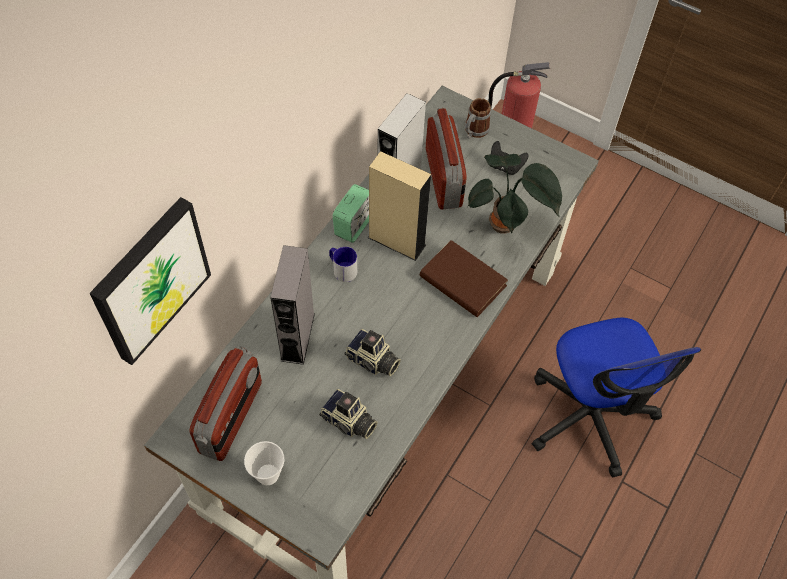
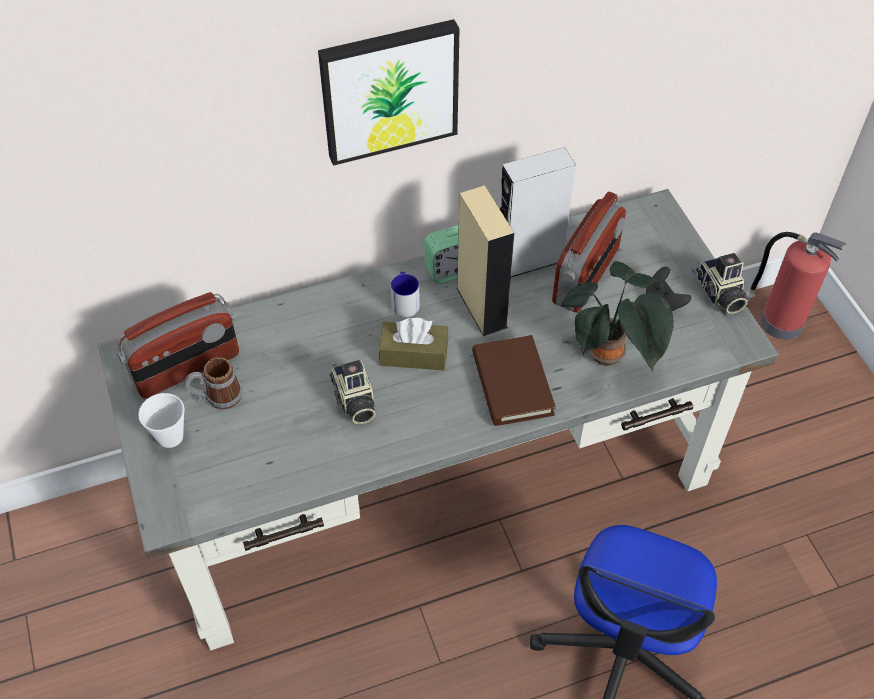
camera: 40 degrees right, 5 degrees down
picture [90,197,211,365] -> picture moved to [318,19,460,166]
grey speaker [270,245,315,365] -> none
camera [319,389,378,439] -> camera moved to [696,253,748,314]
mug [465,98,491,139] -> mug moved to [185,357,242,409]
none -> brown tissue box [379,318,448,370]

